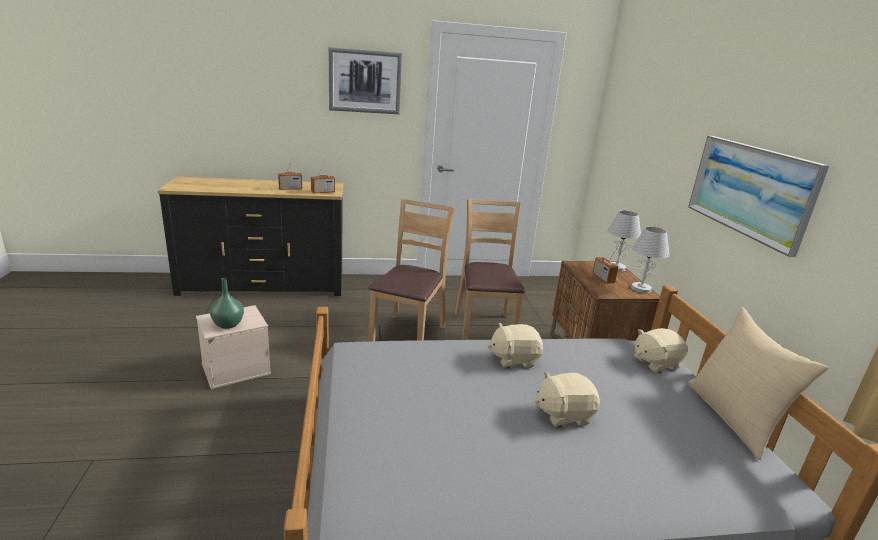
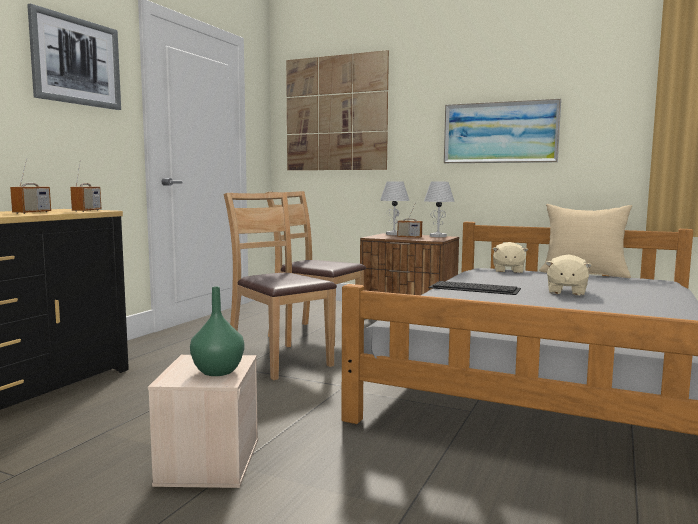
camera: 55 degrees left, 15 degrees down
beige plush toy [488,323,543,369] -> keyboard [429,281,521,295]
none -> picture [286,50,389,170]

